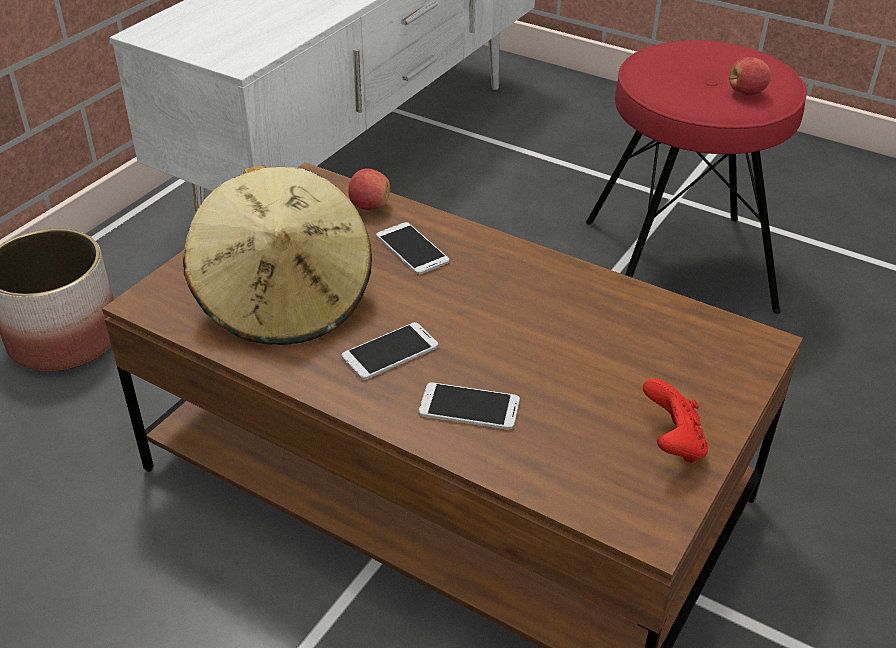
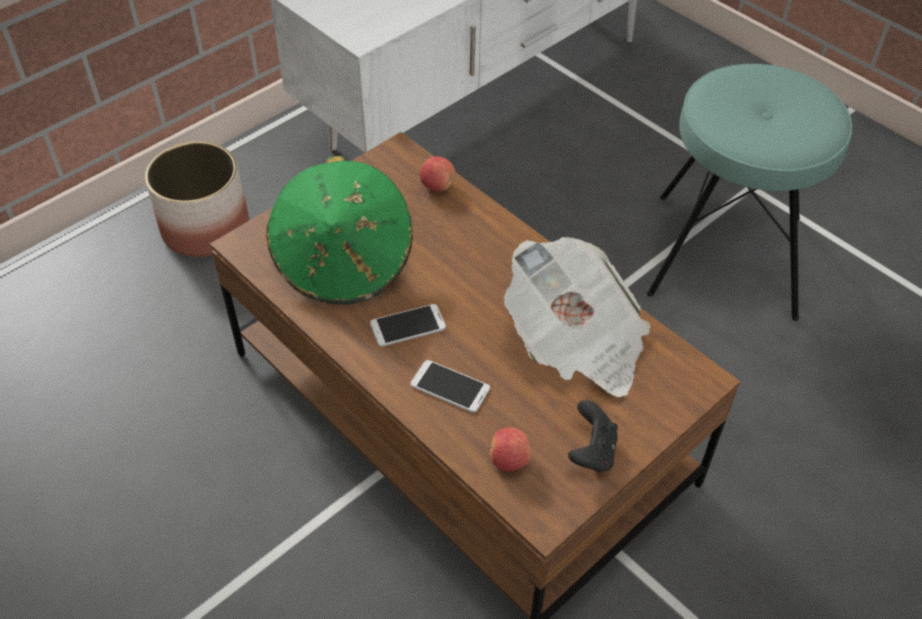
camera: 15 degrees right, 10 degrees up
beige hat [183,165,372,345] -> green hat [266,156,413,305]
phone [376,222,450,275] -> none
red stool [586,40,807,314] -> turquoise stool [647,64,853,321]
red game controller [643,379,708,463] -> black game controller [568,400,618,472]
apple [729,57,771,96] -> apple moved to [489,427,531,471]
none -> newspaper [504,237,651,397]

